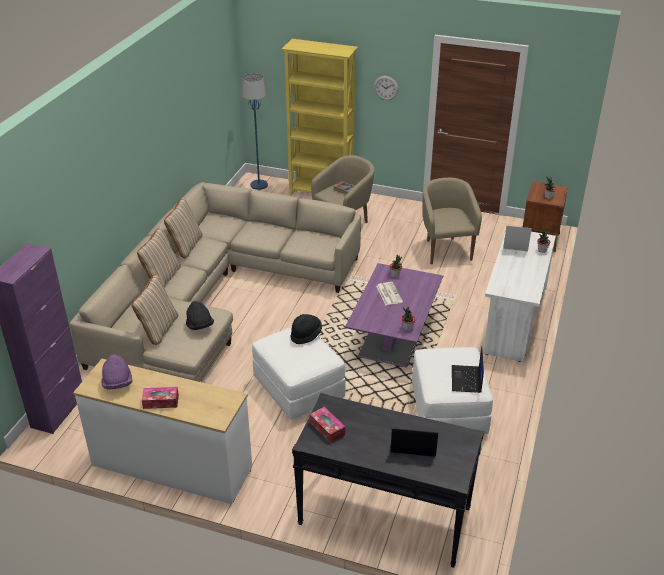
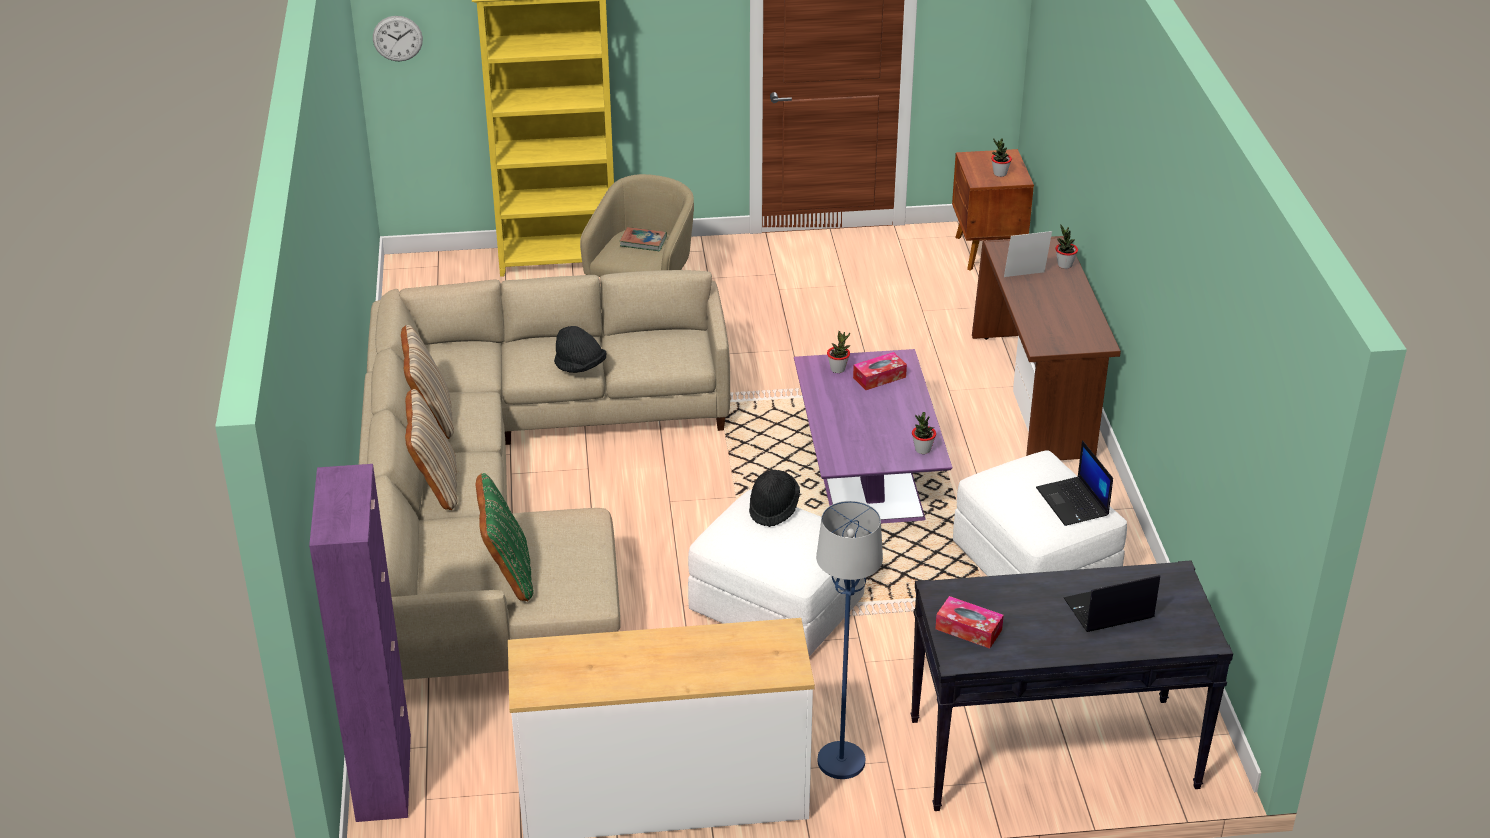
camera: 25 degrees left, 0 degrees up
purple hat [102,354,133,389] -> none
beige pillow [132,275,178,345] -> green pillow [476,473,534,601]
tissue box [142,387,179,409] -> tissue box moved to [853,352,907,390]
black hat [186,301,214,330] -> black hat moved to [554,326,606,373]
blue floor lamp [242,73,268,190] -> blue floor lamp moved to [816,501,883,779]
wall clock [374,76,399,100] -> wall clock moved to [373,16,423,61]
newspaper [376,282,403,305] -> none
beige armchair [422,178,482,265] -> none
white desk [483,231,556,362] -> brown desk [972,236,1121,460]

